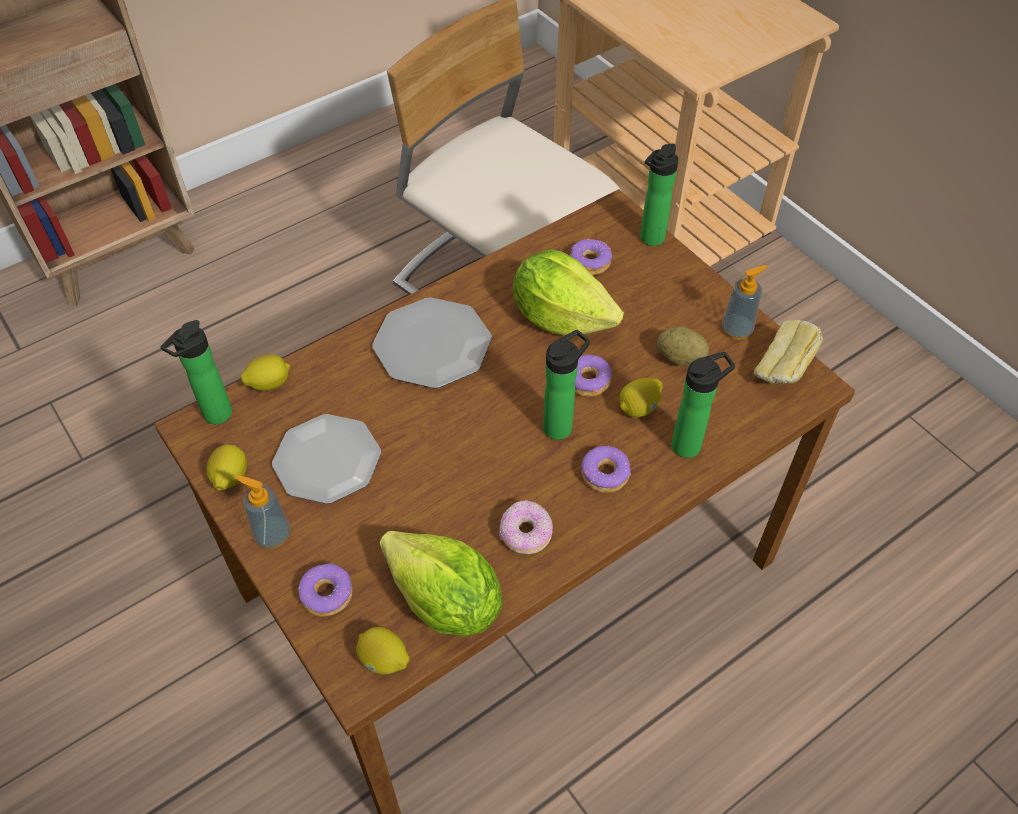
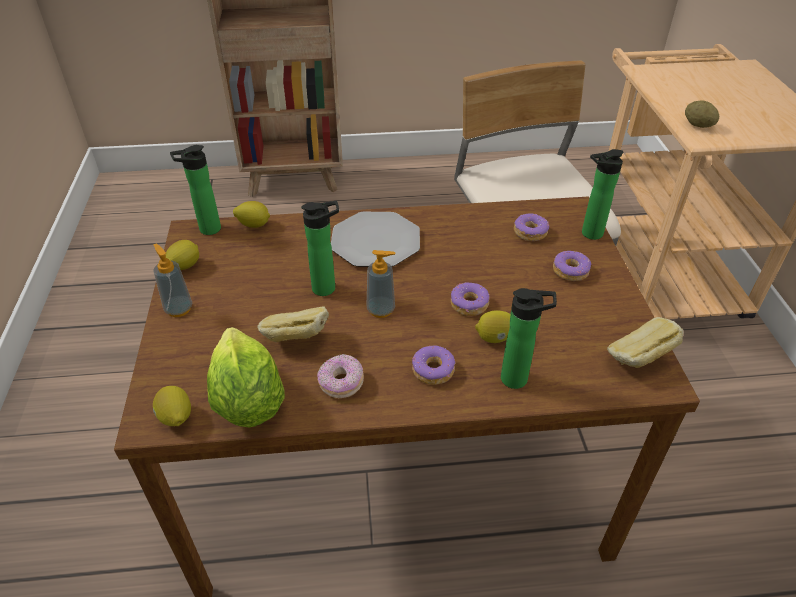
camera: 30 degrees right, 10 degrees down
plate [272,414,381,504] -> none
donut [298,563,352,616] -> donut moved to [553,251,591,281]
lettuce [513,249,624,336] -> none
bottle [543,330,590,440] -> bottle moved to [301,201,339,296]
potato [657,327,709,366] -> potato moved to [685,101,719,128]
soap dispenser [722,265,768,340] -> soap dispenser moved to [367,250,396,318]
none -> bread [257,306,329,342]

